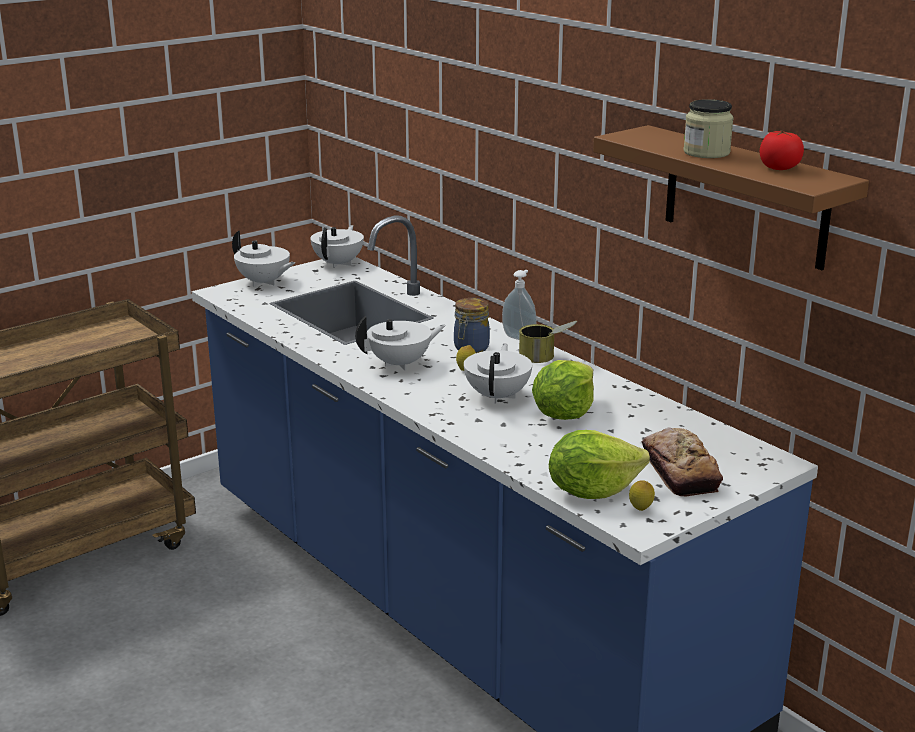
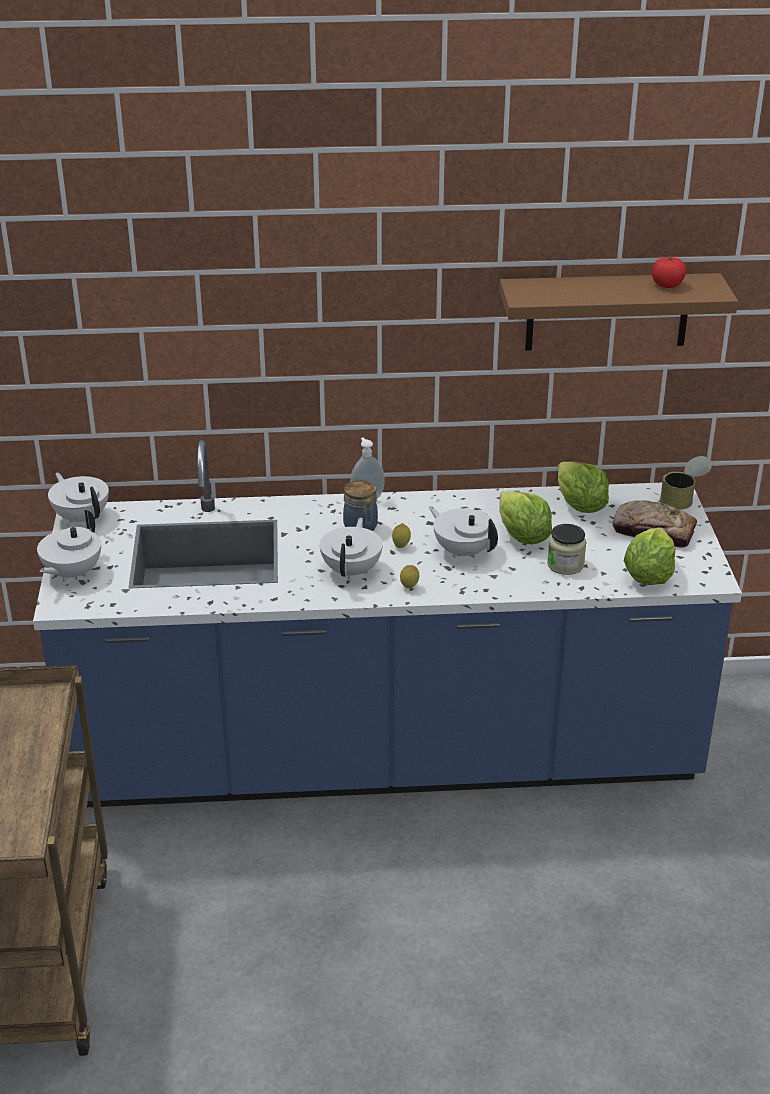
camera: 55 degrees left, 10 degrees up
white teapot [232,231,295,287] -> white teapot turned 135 degrees clockwise [37,510,101,582]
can [519,321,577,363] -> can moved to [660,456,712,510]
lemon [629,480,655,511] -> lemon moved to [400,565,419,588]
jar [683,99,734,158] -> jar moved to [547,524,586,575]
none -> lettuce [558,462,609,513]

